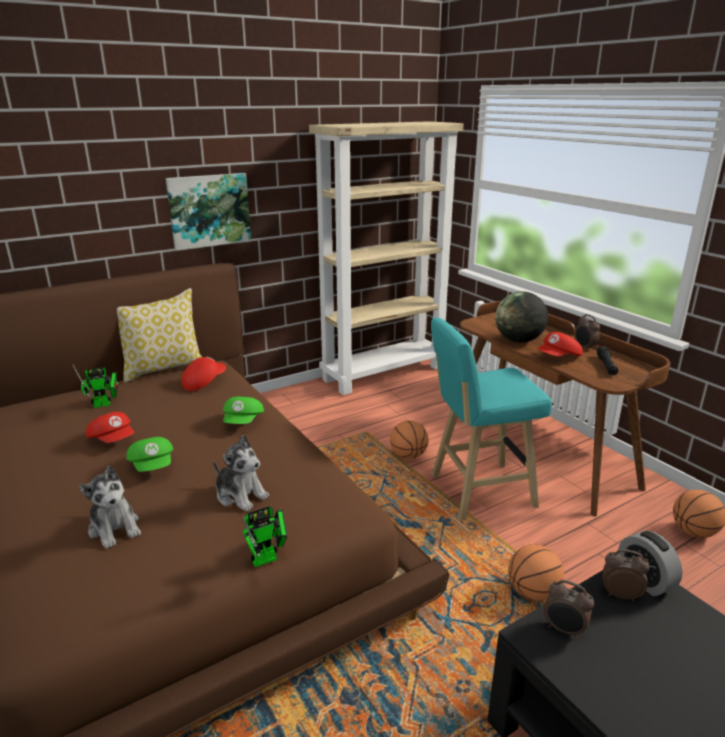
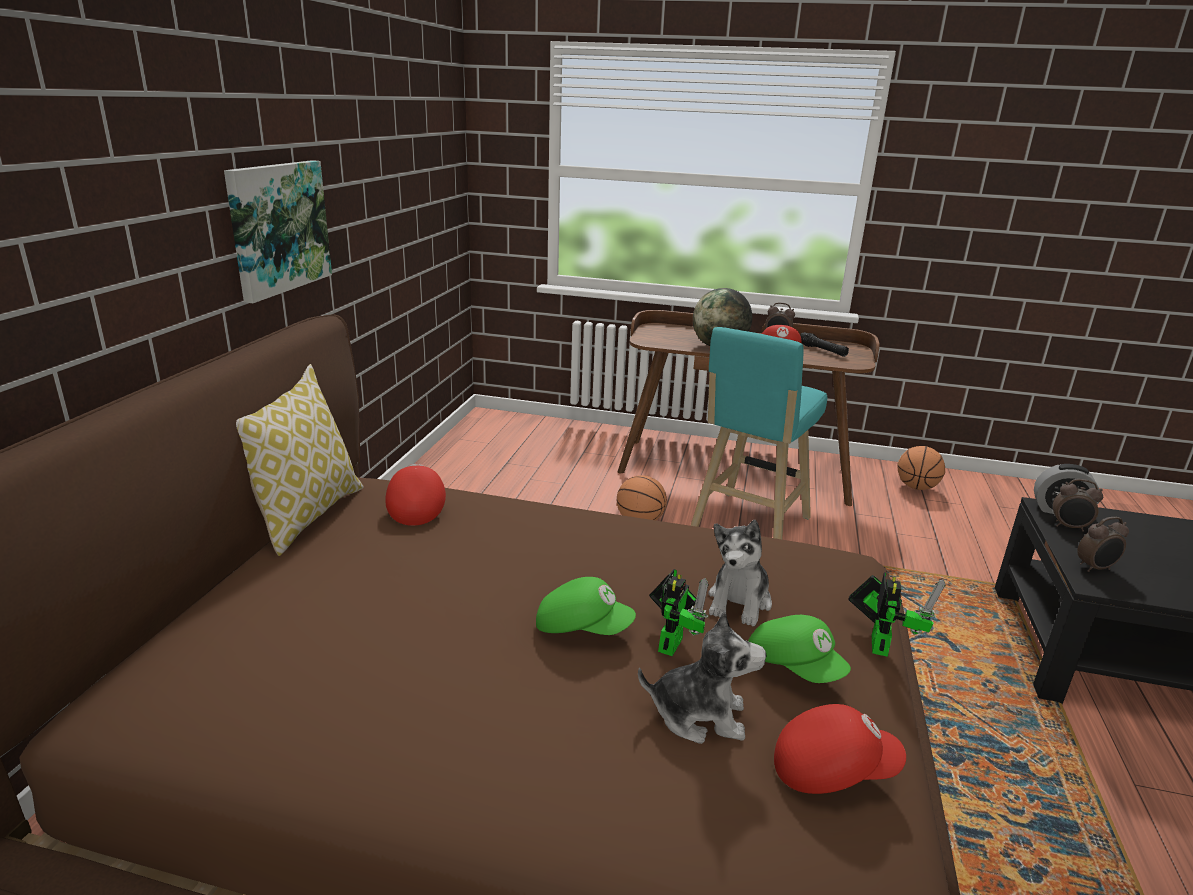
camera: 45 degrees left, 0 degrees up
toy robot [72,364,118,408] -> toy robot moved to [649,569,709,656]
red cap [86,412,134,443] -> red cap moved to [774,704,906,794]
plush toy [213,435,269,512] -> plush toy turned 120 degrees clockwise [708,520,772,626]
green cap [223,397,264,424] -> green cap moved to [748,615,851,683]
beige bookcase [309,121,464,395] -> none
basketball [508,544,564,601] -> none
alarm clock [603,549,650,602] -> alarm clock turned 135 degrees counterclockwise [1053,479,1103,532]

